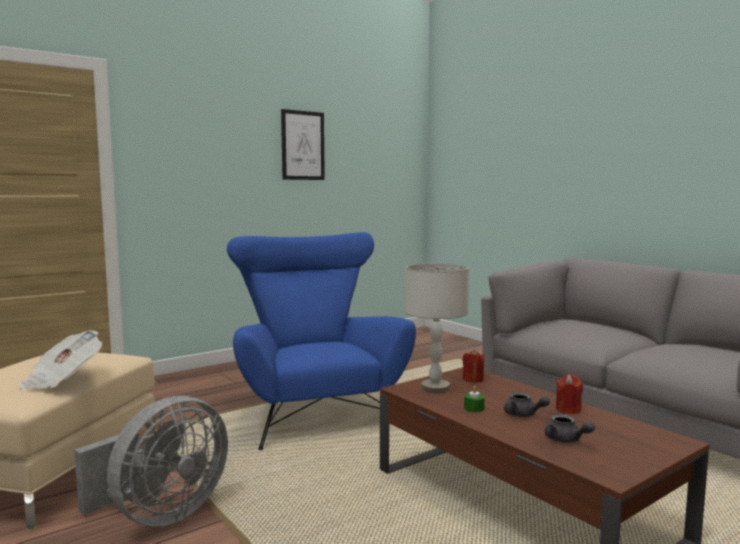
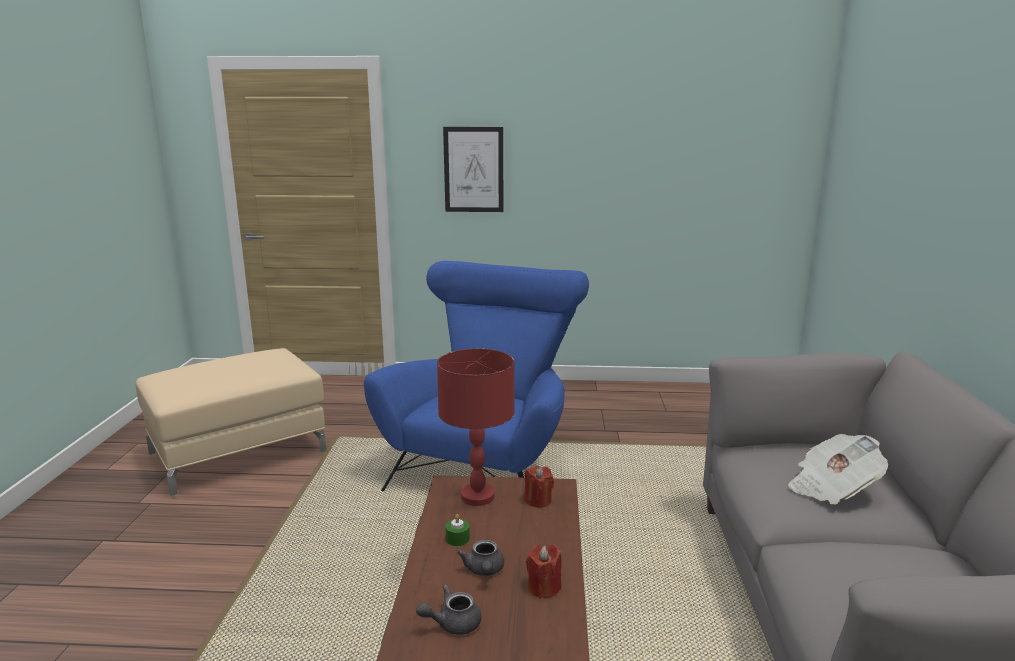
camera: 40 degrees right, 10 degrees up
newspaper [18,330,102,390] -> newspaper moved to [788,434,888,505]
grey fan [74,396,228,526] -> none
picture [281,109,325,180] -> picture moved to [443,127,503,212]
grey table lamp [405,264,469,393] -> red table lamp [437,348,515,506]
grey teapot [545,414,595,443] -> grey teapot turned 60 degrees clockwise [416,585,481,635]

